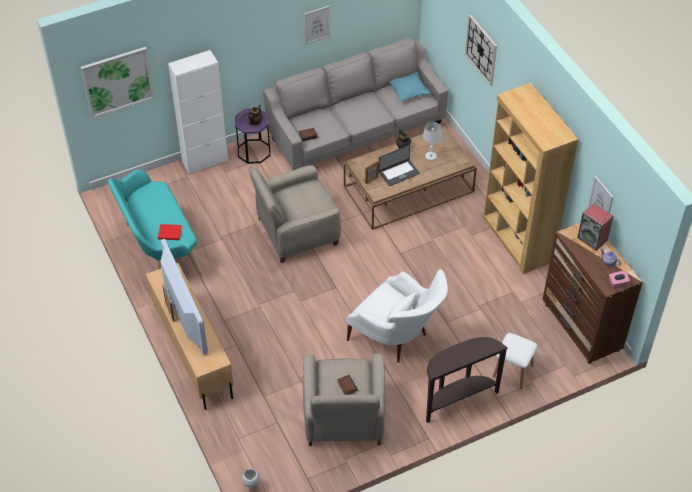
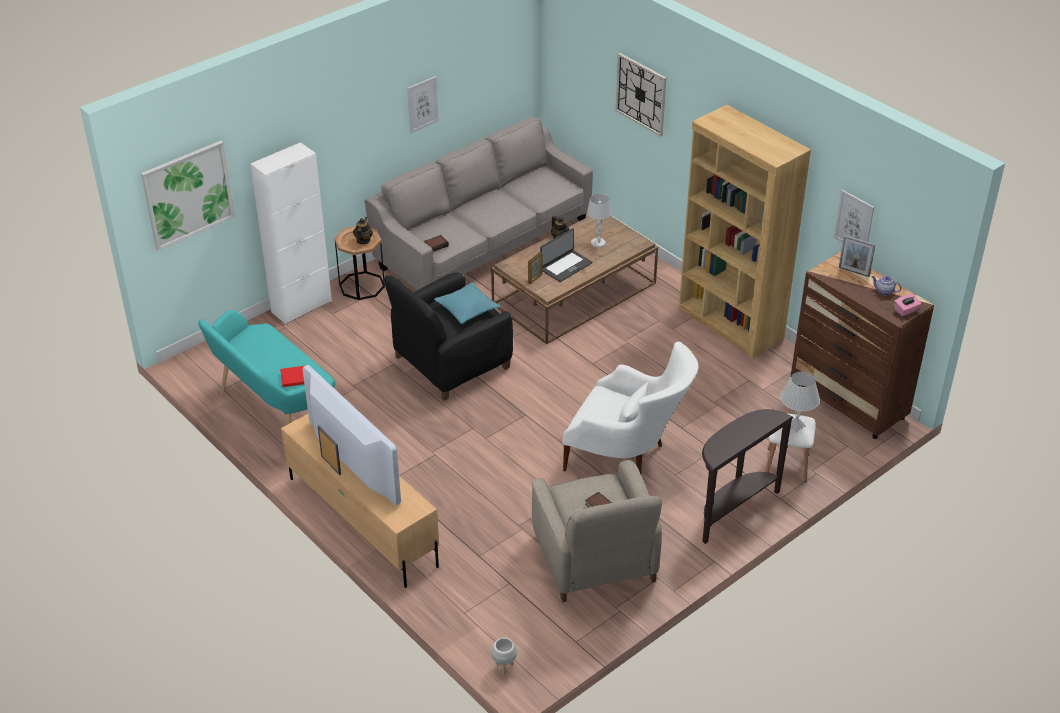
camera: 15 degrees left, 10 degrees down
purple side table [235,108,270,164] -> brown side table [334,226,385,300]
beige armchair [249,165,341,263] -> black armchair [384,272,513,401]
turquoise pillow [389,72,431,102] -> turquoise pillow moved to [434,282,500,324]
speaker [577,203,613,251] -> picture frame [839,235,875,277]
none -> white table lamp [780,372,820,433]

